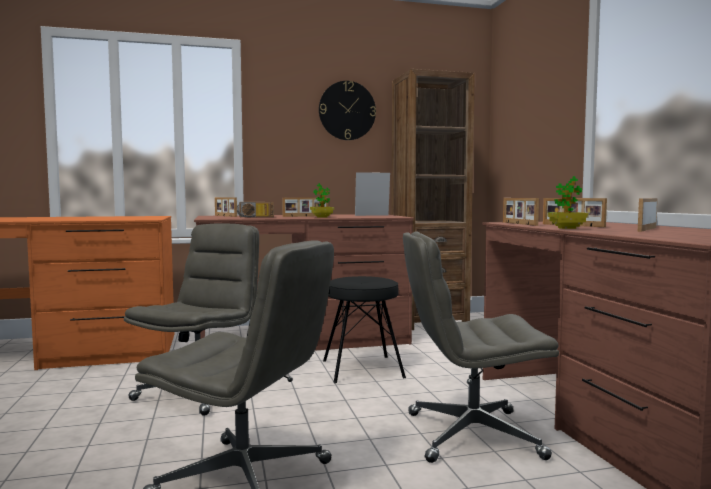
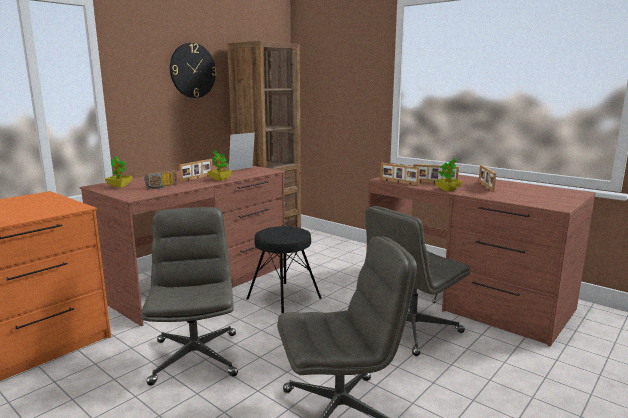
camera: 35 degrees left, 10 degrees up
picture frame [215,197,237,217] -> potted plant [105,156,133,188]

